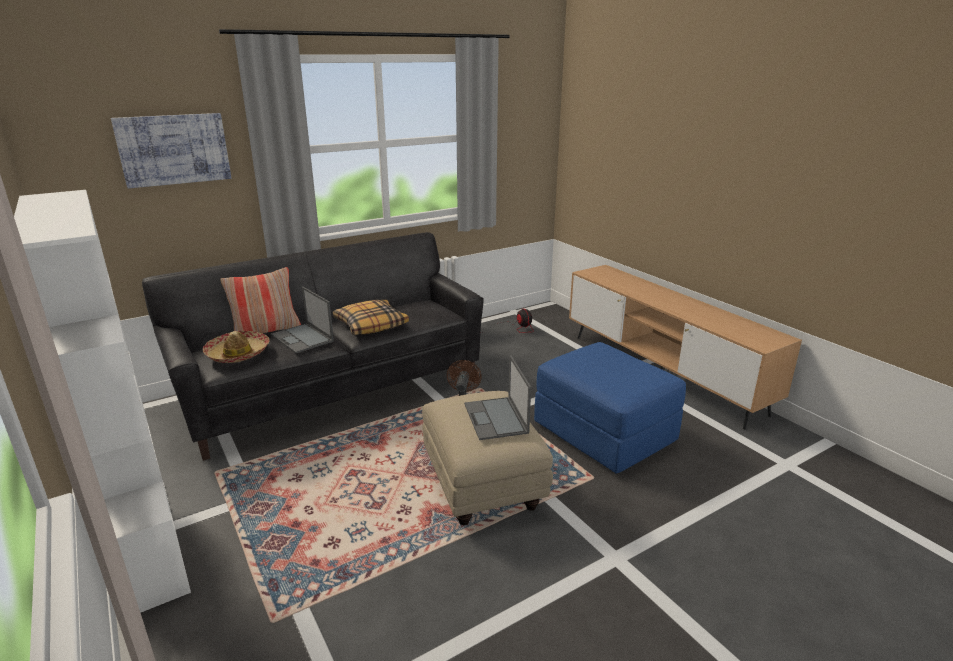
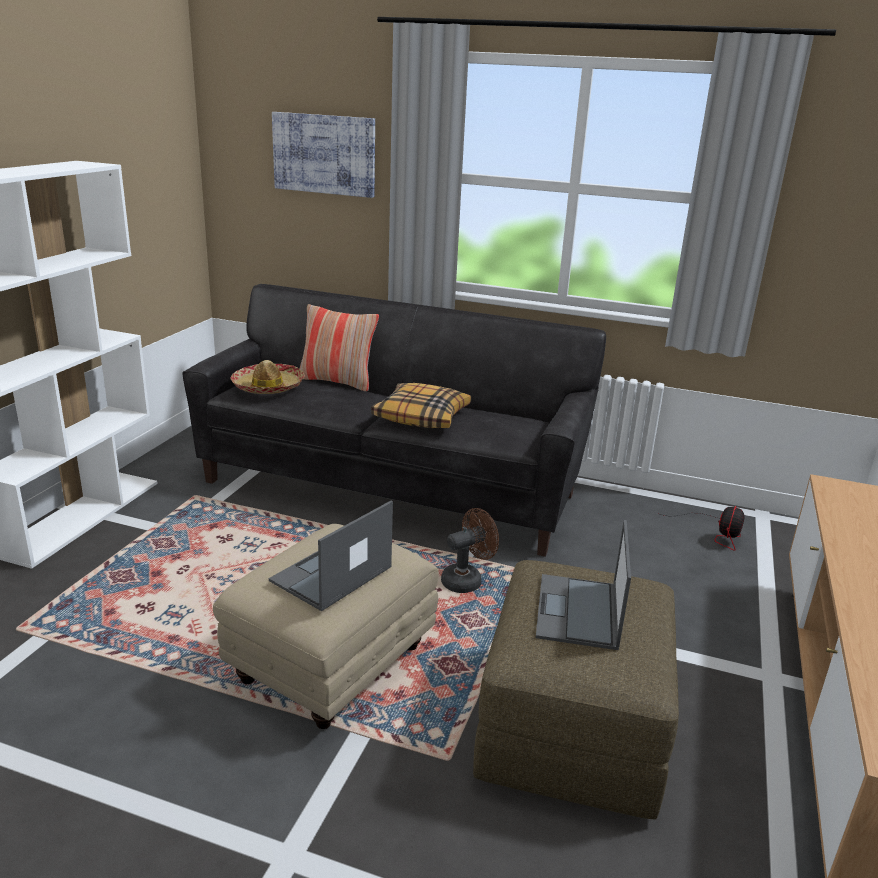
camera: 50 degrees right, 0 degrees up
laptop [271,287,334,353] -> laptop moved to [536,520,631,650]
blue ottoman [534,342,686,474] -> brown ottoman [473,560,679,819]

